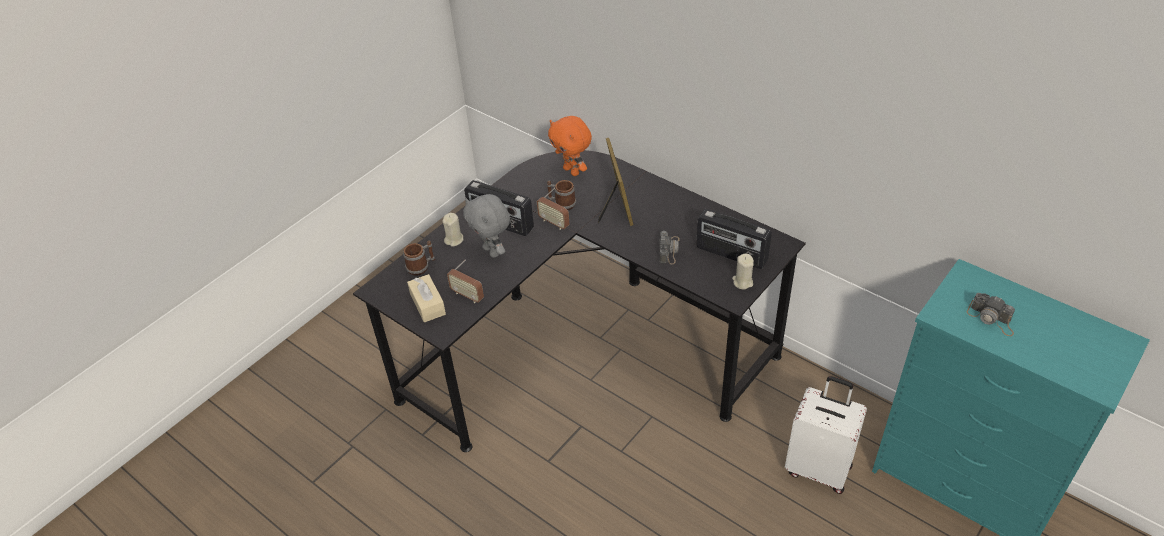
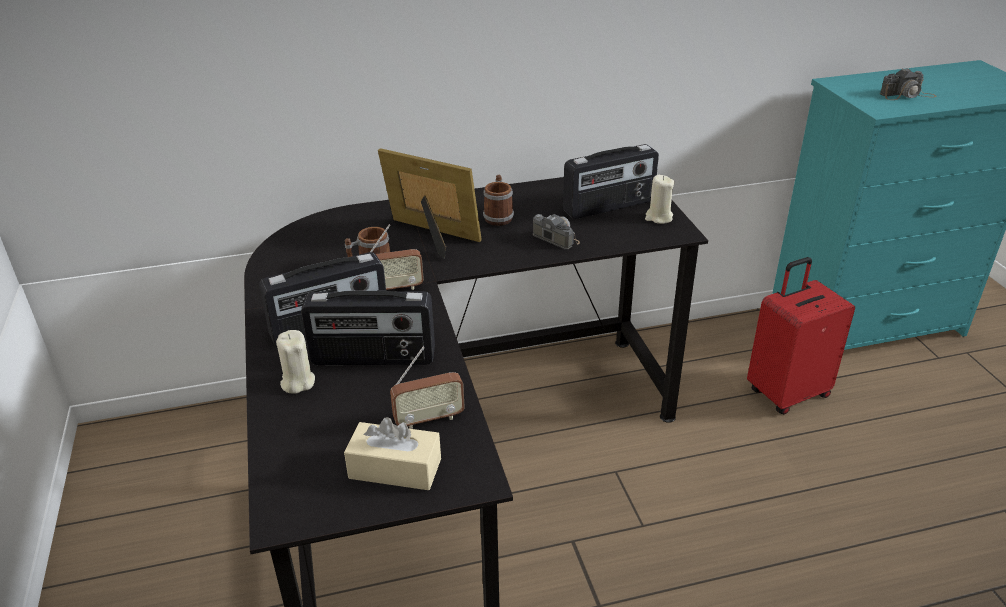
camera: 55 degrees left, 10 degrees down
mug [403,241,436,276] -> mug moved to [483,175,514,226]
grey plush toy [463,194,510,258] -> radio [301,290,435,365]
orange plush toy [548,116,592,176] -> none
white suitcase [785,376,867,494] -> red suitcase [747,257,855,414]

